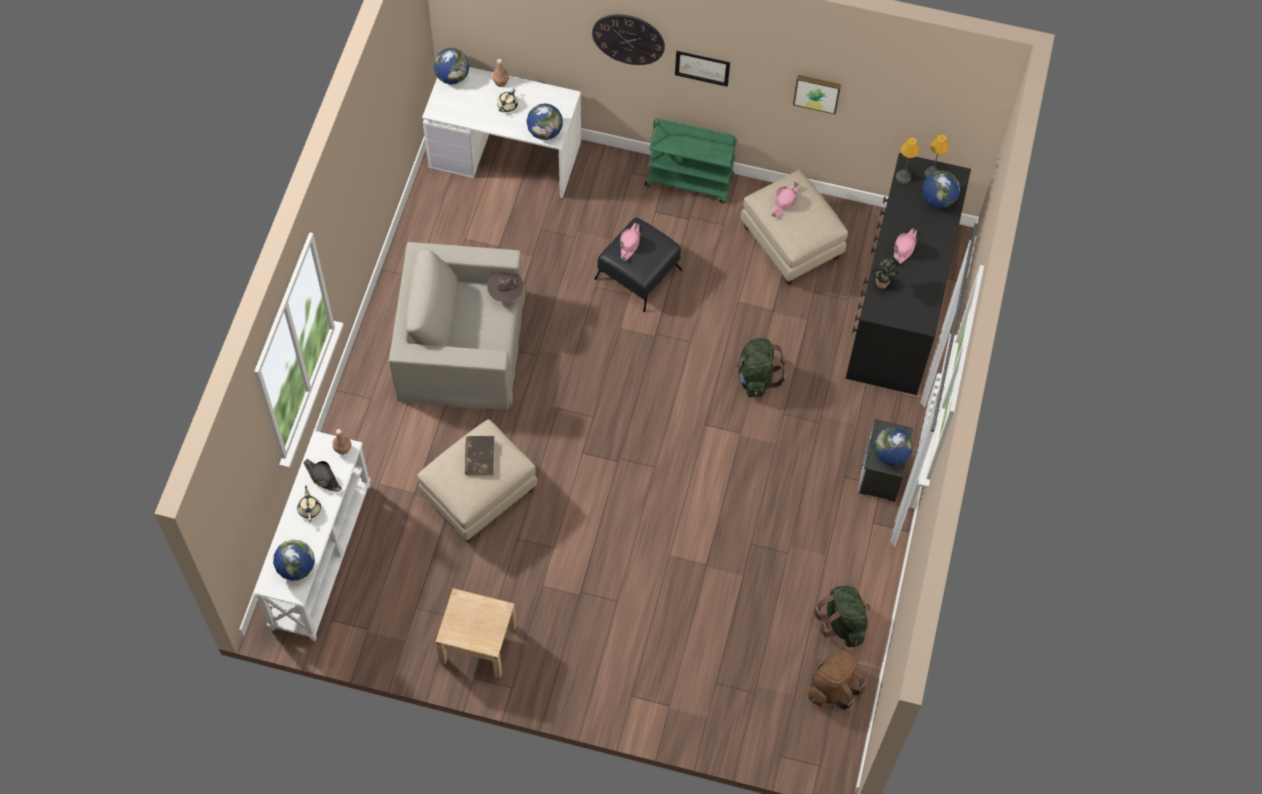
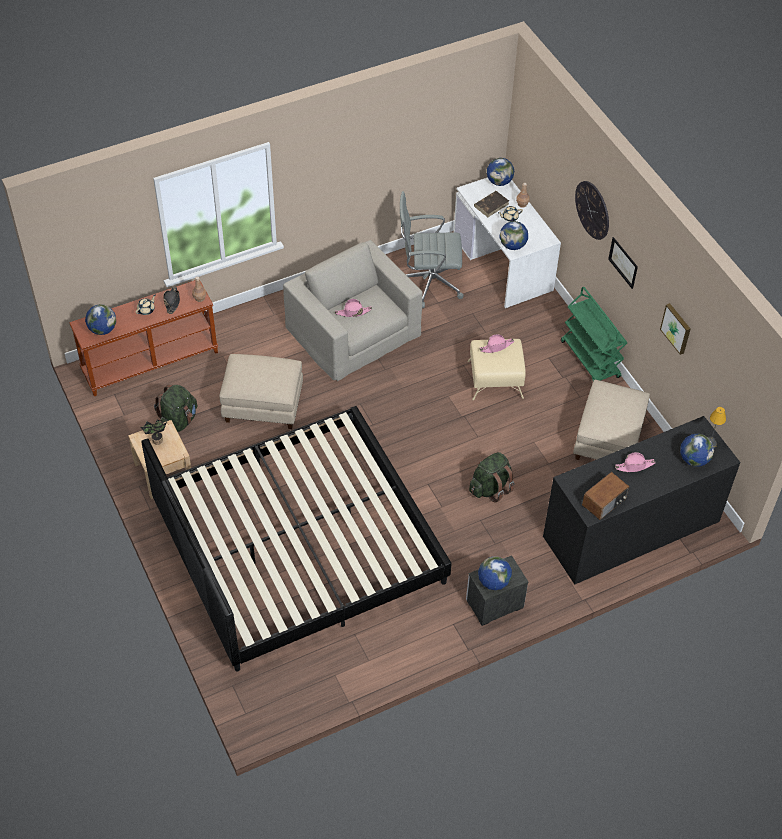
camera: 50 degrees right, 10 degrees down
white console table [254,431,371,641] -> brown console table [69,280,218,396]
brown book [465,436,494,475] -> brown book moved to [474,191,509,217]
brown hat [487,272,523,303] -> none
black ottoman [595,218,682,312] -> beige ottoman [468,339,526,400]
pink hat [771,182,799,217] -> pink hat moved to [335,299,372,317]
brown backpack [808,650,866,710] -> none
green backpack [814,586,871,648] -> green backpack moved to [154,384,198,432]
potted plant [872,255,900,288] -> potted plant moved to [141,420,167,445]
table lamp [896,137,919,184] -> none
none -> bed [141,406,452,672]
none -> grey office chair [400,191,464,308]
none -> radio [582,472,629,520]

